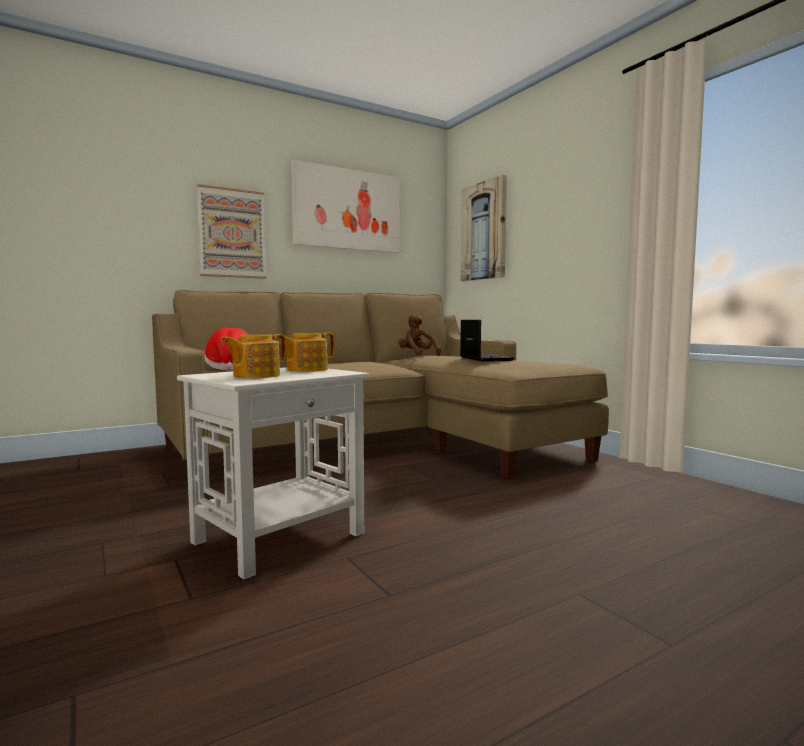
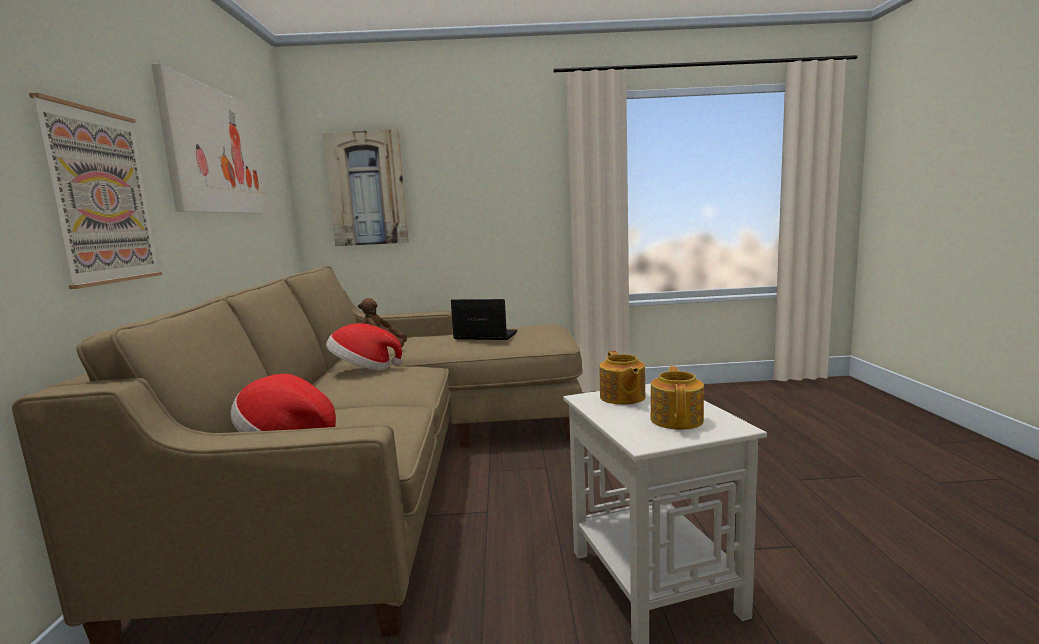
camera: 60 degrees left, 5 degrees up
teapot [221,334,286,378] -> teapot turned 150 degrees counterclockwise [650,366,704,430]
none -> hat [326,323,402,370]

